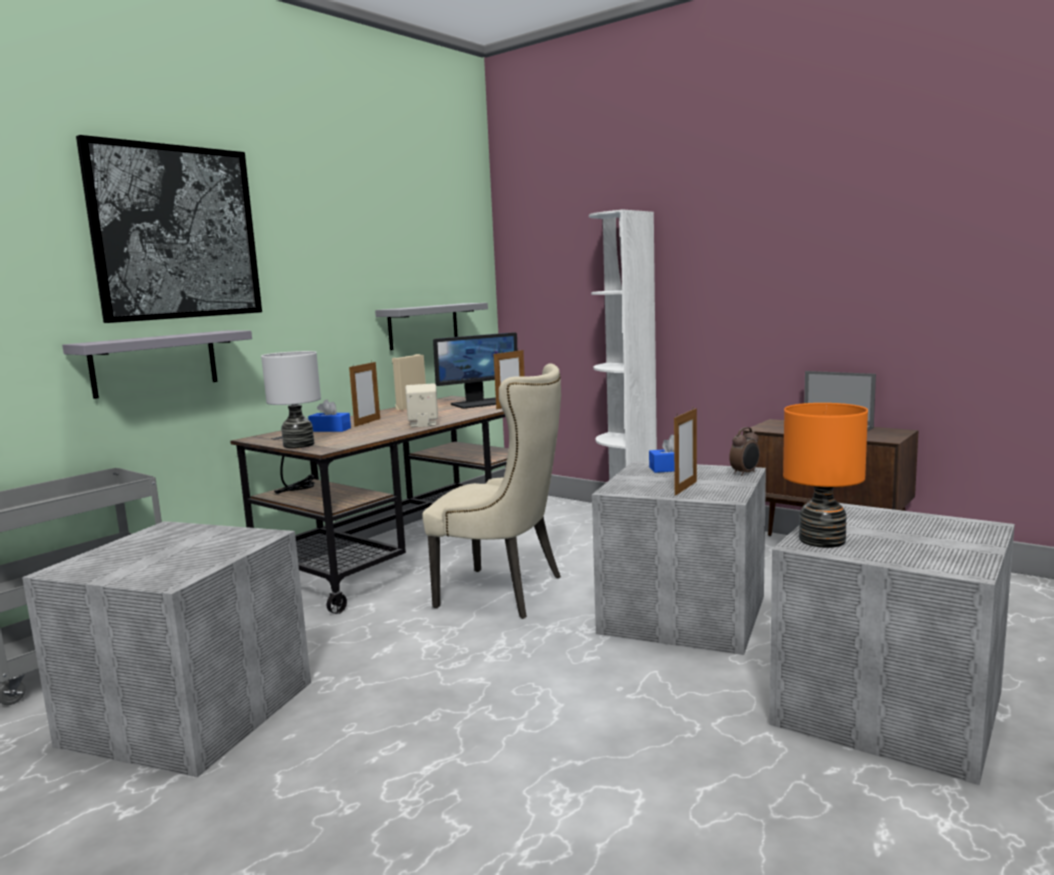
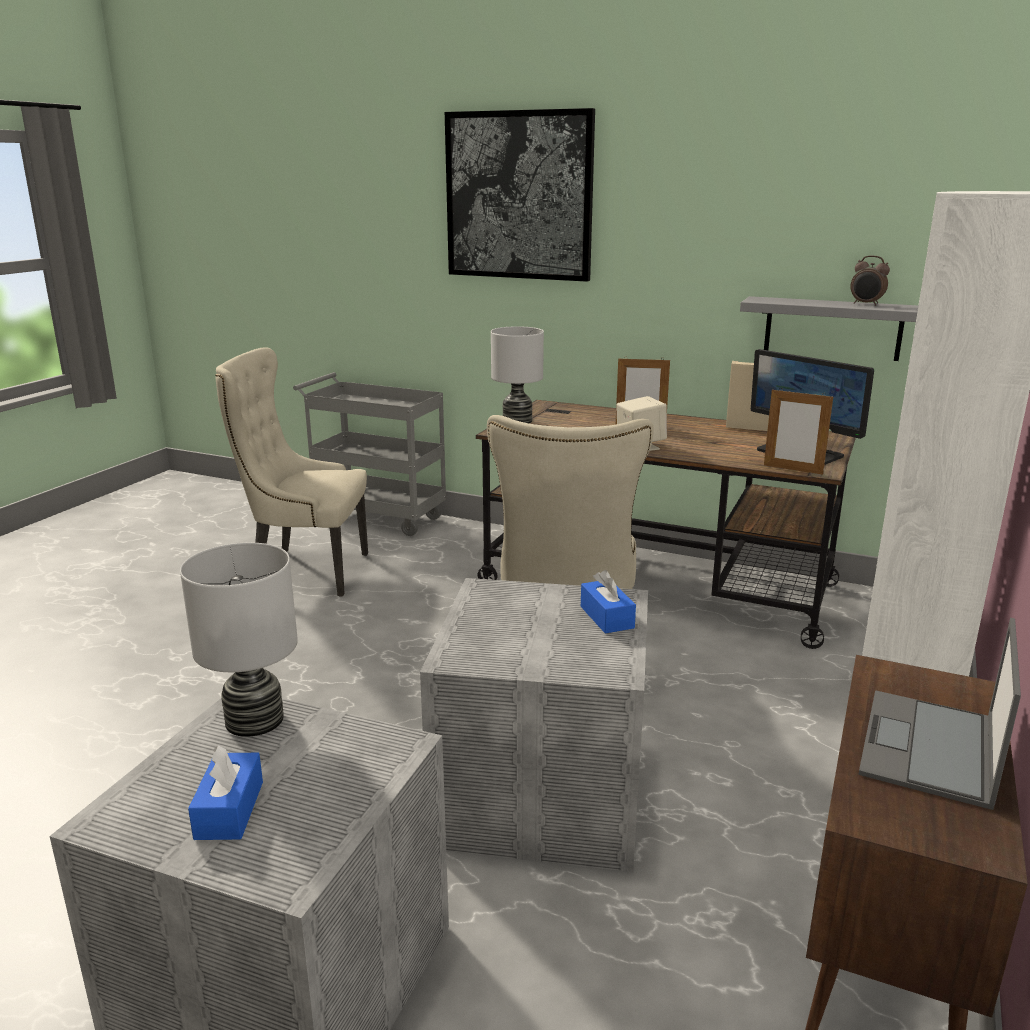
camera: 75 degrees right, 10 degrees up
grey storage box [22,521,311,777] -> beige chair [215,347,368,596]
grey shelf [62,330,252,399] -> none
blue tissue box [308,400,351,432] -> blue tissue box moved to [188,746,263,840]
picture frame [674,408,697,496] -> none
alarm clock [729,427,760,476] -> alarm clock moved to [850,256,890,306]
orange table lamp [783,403,868,548] -> grey table lamp [180,543,298,737]

